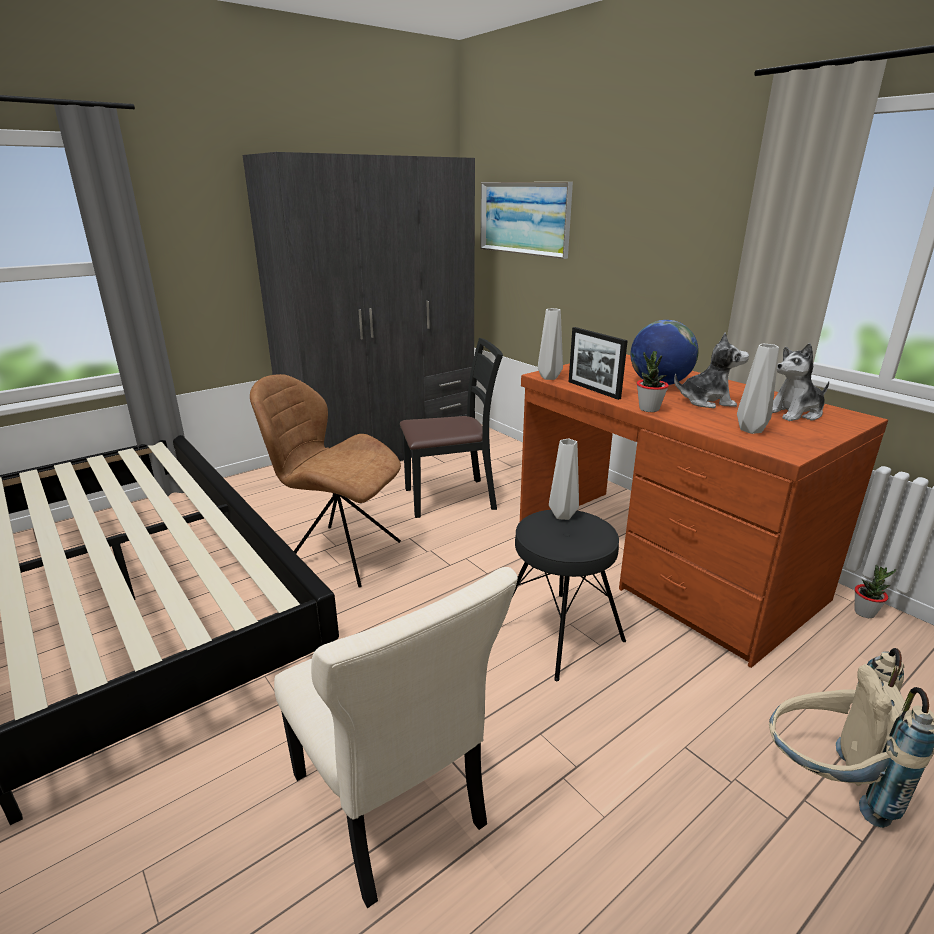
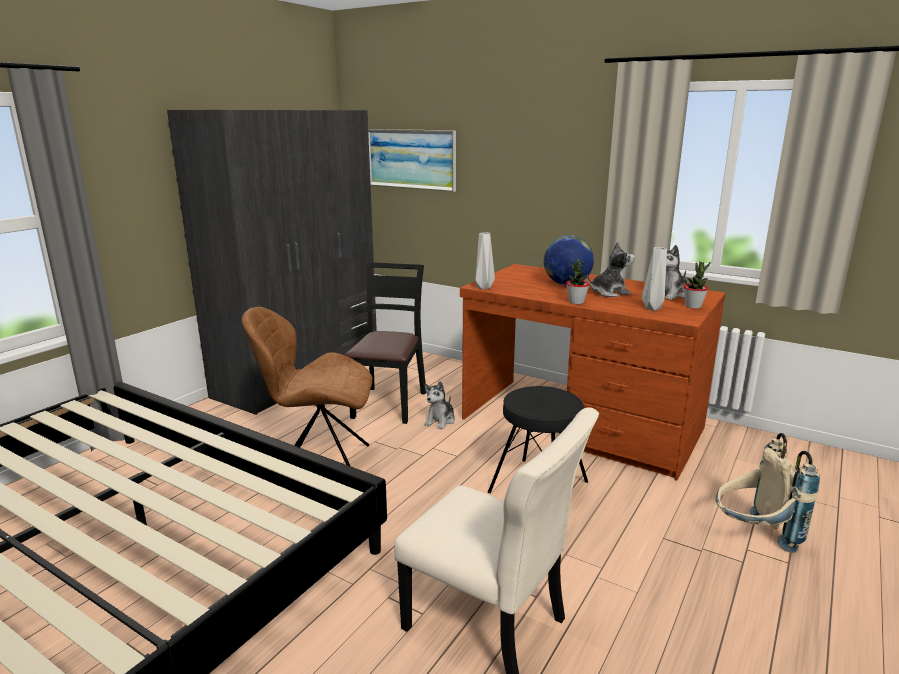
camera: 20 degrees left, 5 degrees down
black chair [400,338,503,518] -> black chair turned 45 degrees counterclockwise [345,262,426,424]
grey vase [549,439,579,520] -> none
picture frame [569,327,628,400] -> none
potted plant [855,565,896,618] -> potted plant moved to [683,262,711,309]
none -> plush toy [424,381,455,429]

